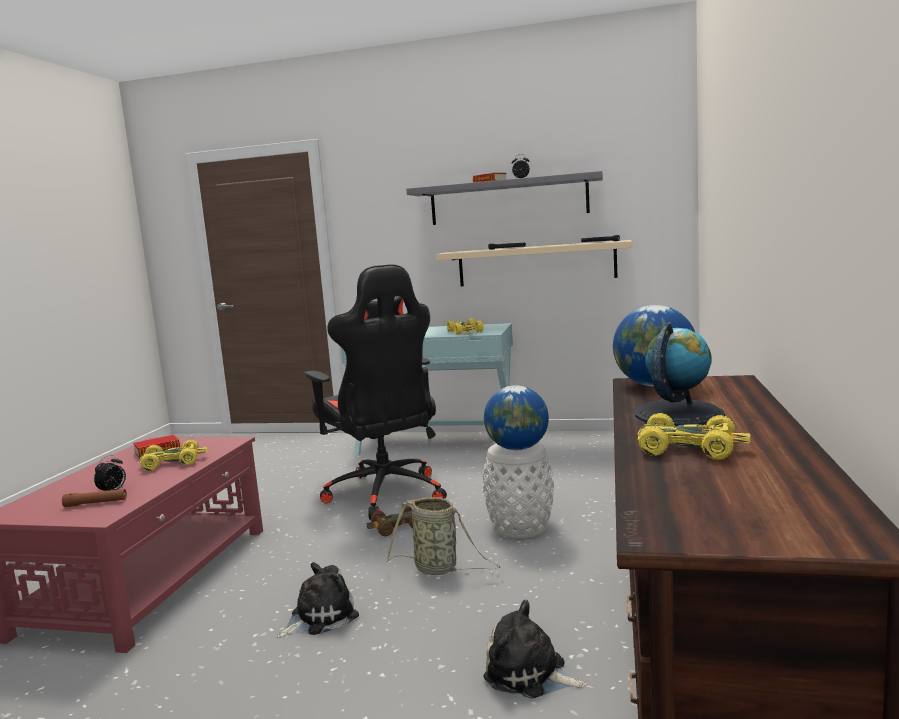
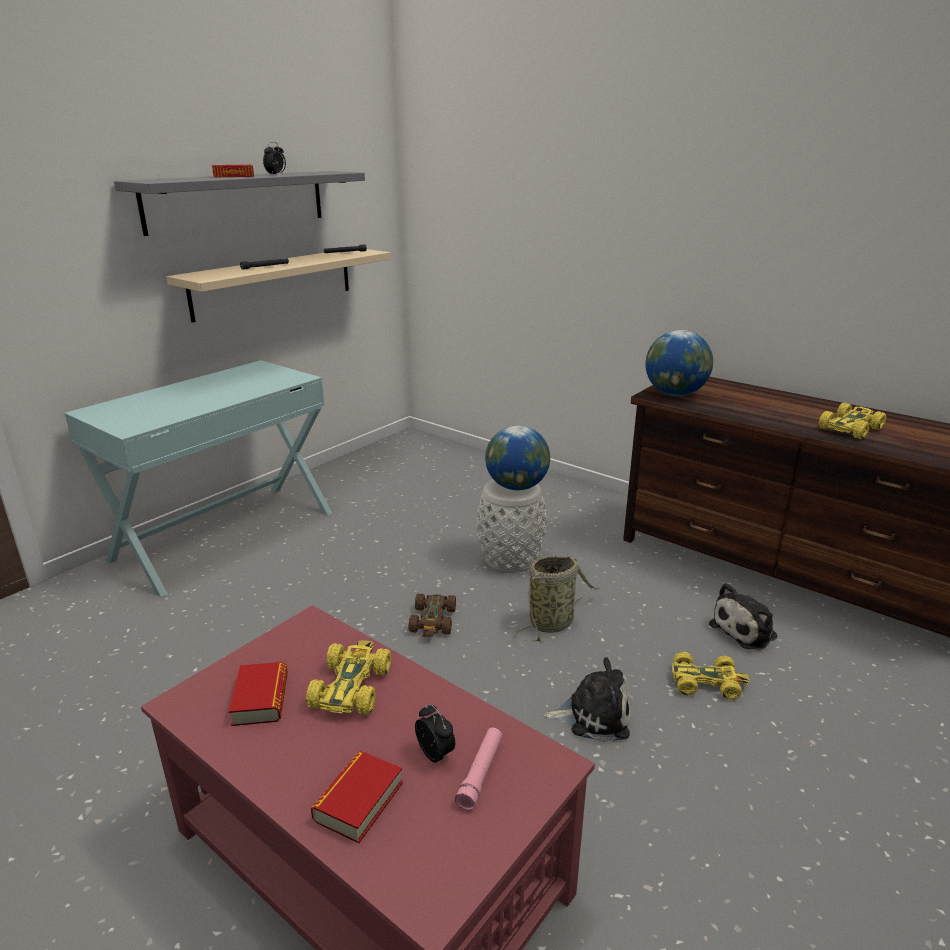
camera: 65 degrees left, 15 degrees up
brown flashlight [62,489,127,507] -> pink flashlight [455,728,502,810]
plush toy [277,562,359,638] -> plush toy turned 105 degrees clockwise [544,657,631,742]
black office chair [304,264,447,520] -> none
yellow toy car [447,318,483,335] -> yellow toy car moved to [672,652,750,700]
globe [635,322,725,426] -> none
none -> book [311,751,403,843]

